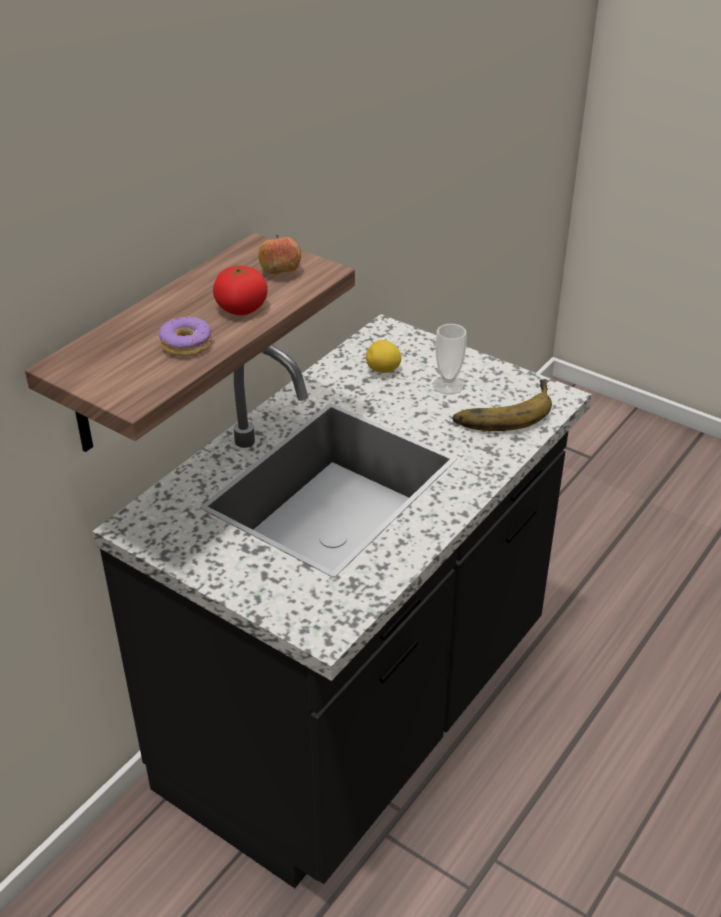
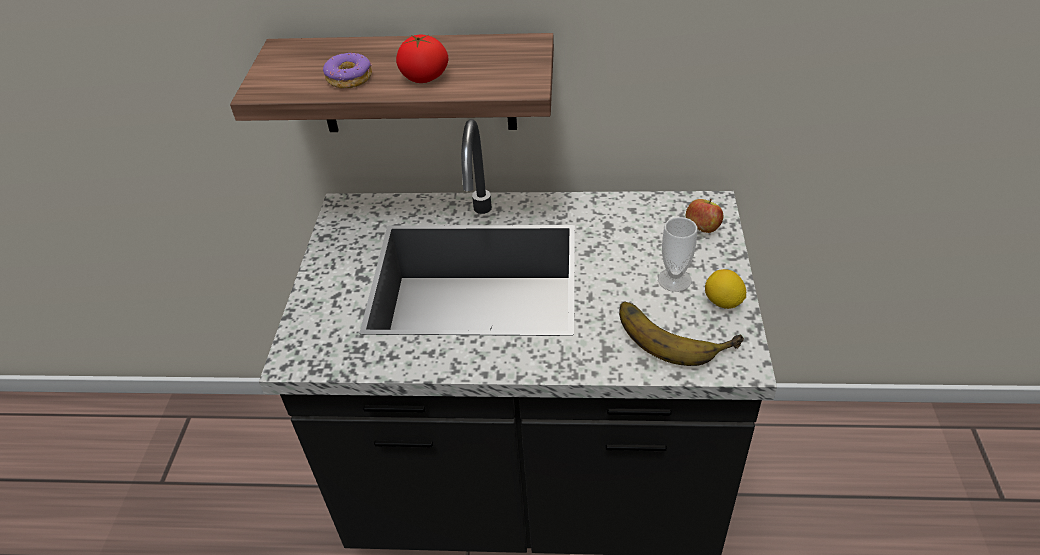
camera: 60 degrees right, 5 degrees up
apple [259,234,301,274] -> apple moved to [686,199,723,233]
lemon [366,340,401,373] -> lemon moved to [705,269,746,309]

